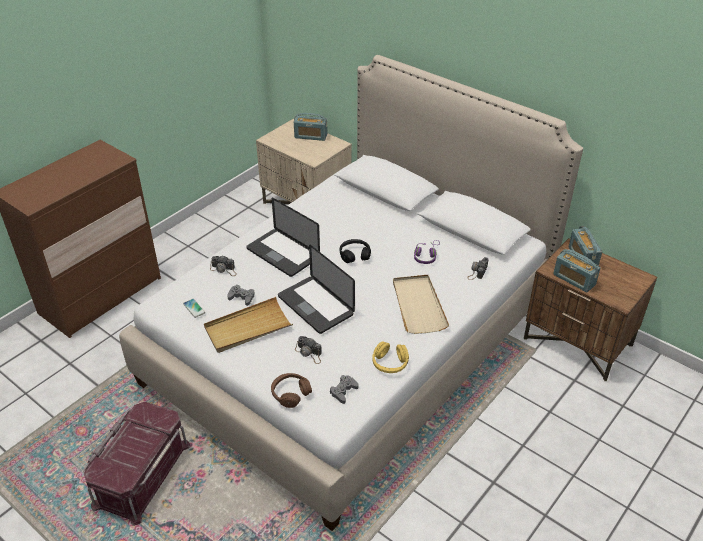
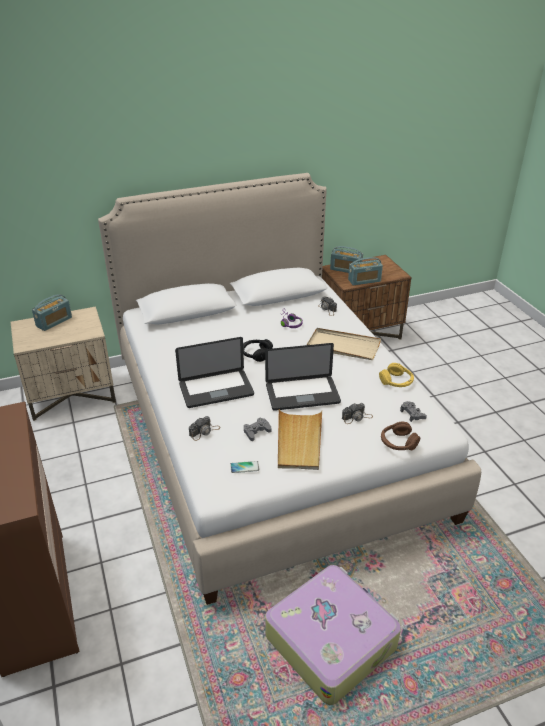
camera: 60 degrees left, 5 degrees down
red storage box [83,402,190,526] -> suitcase [265,565,401,705]

